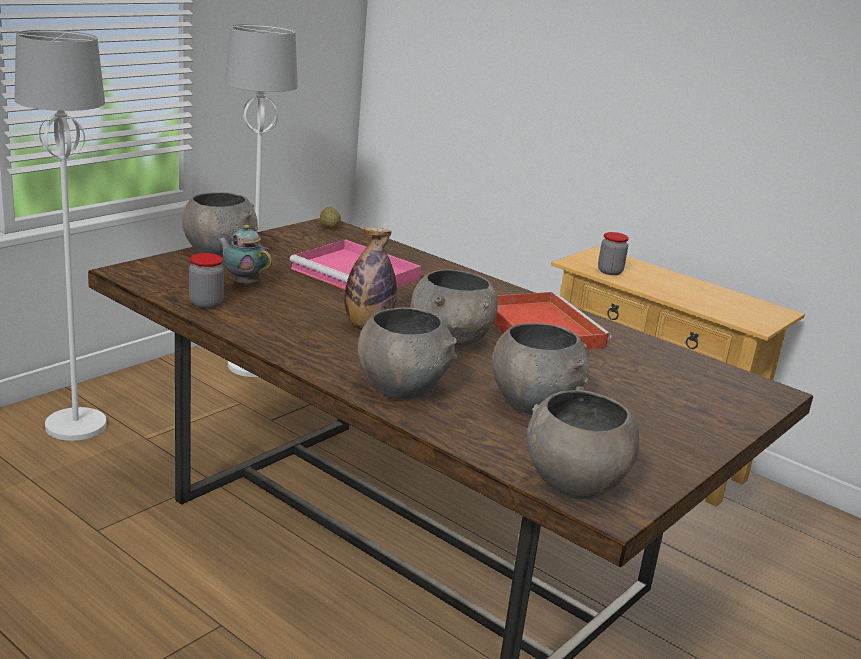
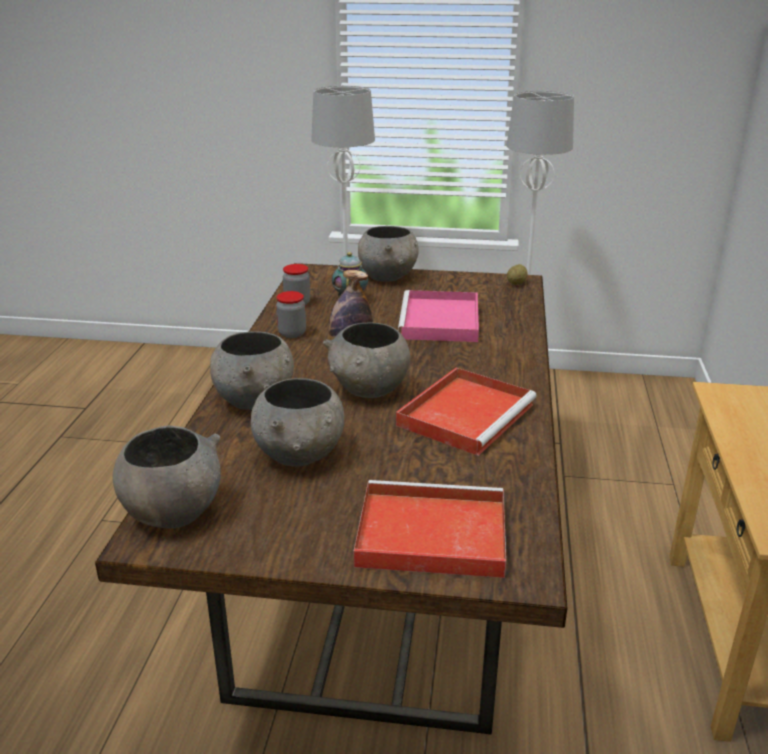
camera: 60 degrees right, 5 degrees up
jar [598,232,629,275] -> jar moved to [276,291,306,338]
none -> red tray [354,480,506,578]

